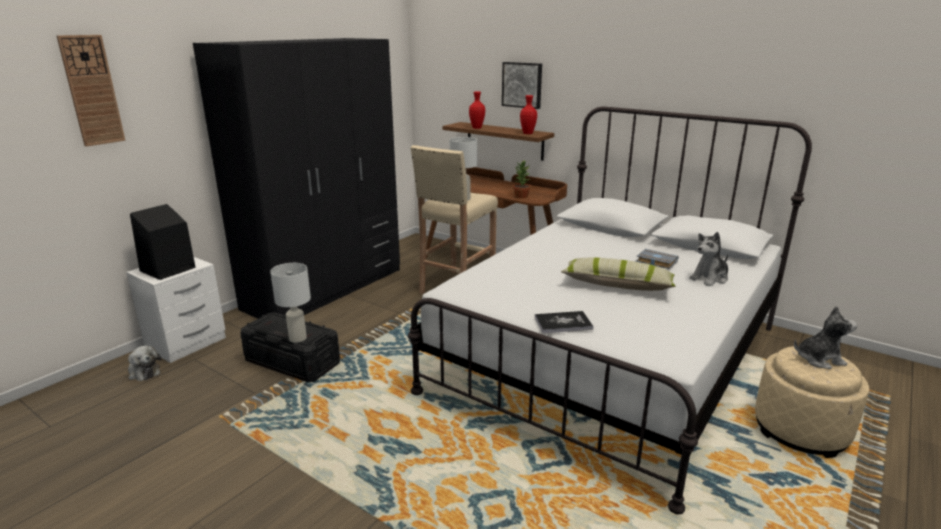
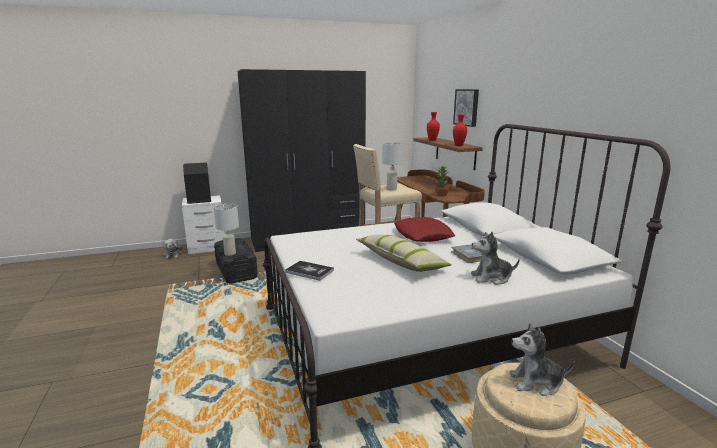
camera: 35 degrees right, 5 degrees down
wall clock [57,35,126,147] -> none
plush toy [794,306,857,369] -> plush toy turned 150 degrees clockwise [510,323,574,396]
none -> red pillow [394,217,455,242]

